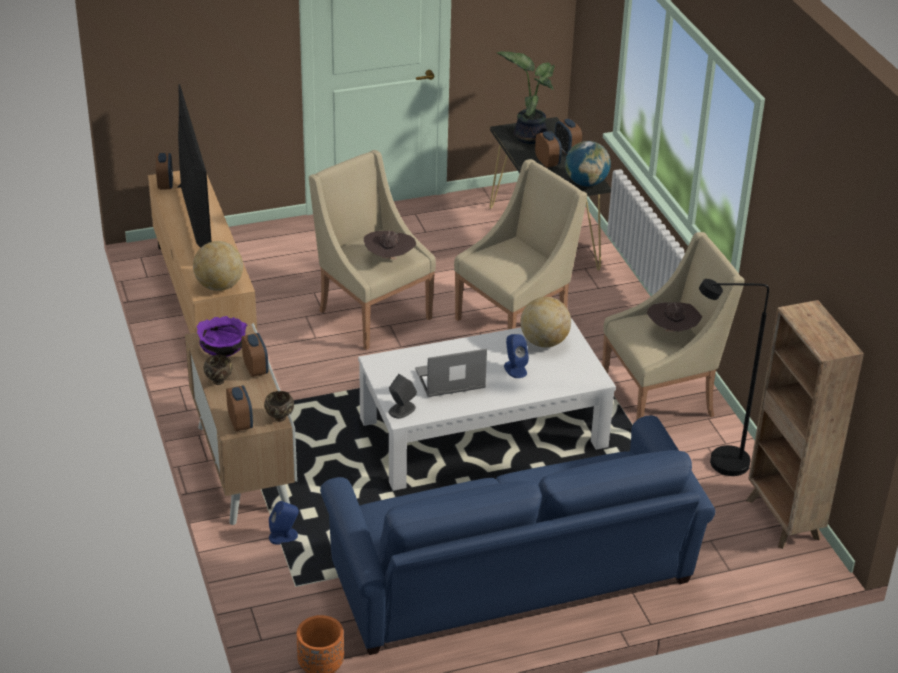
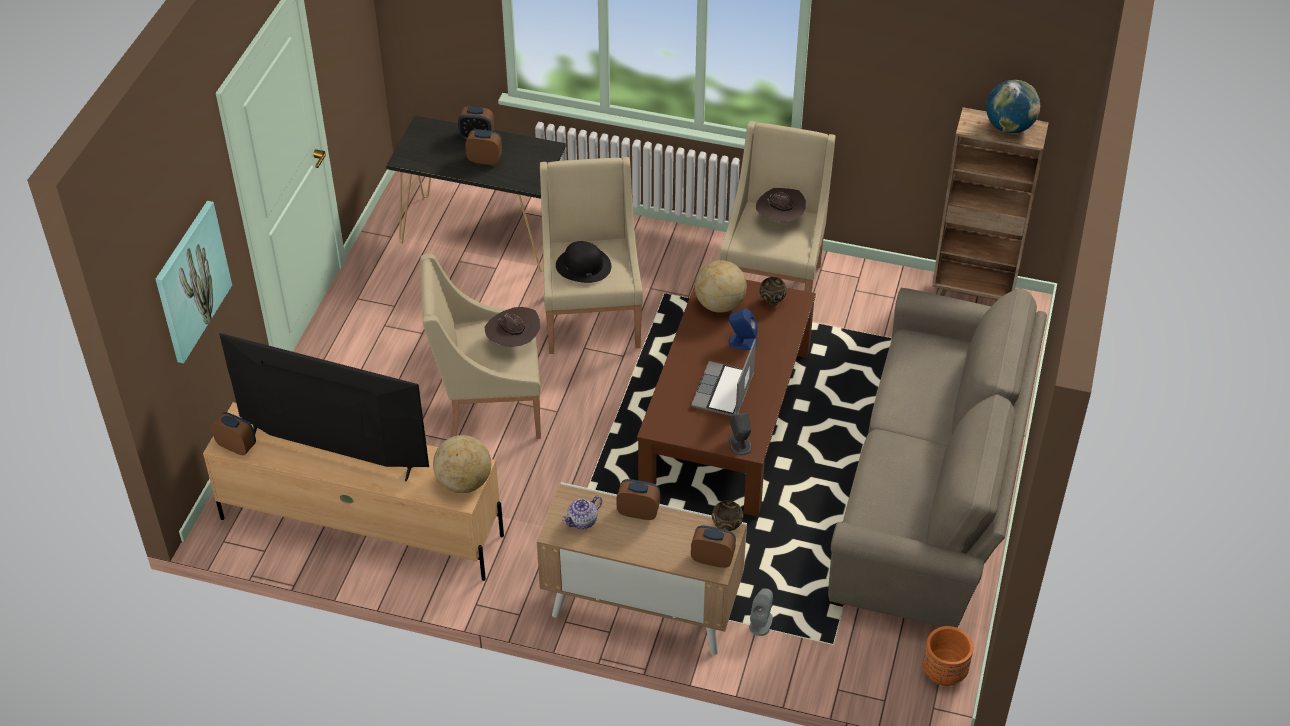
camera: 55 degrees left, 10 degrees up
purple bowl [197,316,247,357] -> teapot [562,496,602,529]
brown bowl [203,355,232,385] -> brown bowl moved to [759,277,787,306]
blue speaker [269,501,299,545] -> grey speaker [749,588,773,636]
blue sofa [320,415,716,655] -> beige sofa [828,288,1047,628]
white coffee table [358,318,616,491] -> brown coffee table [637,280,816,517]
potted plant [497,51,555,144] -> none
globe [565,141,611,186] -> globe moved to [986,80,1040,133]
black floor lamp [699,279,769,476] -> none
none -> picture [156,201,232,363]
none -> black hat [556,241,611,283]

